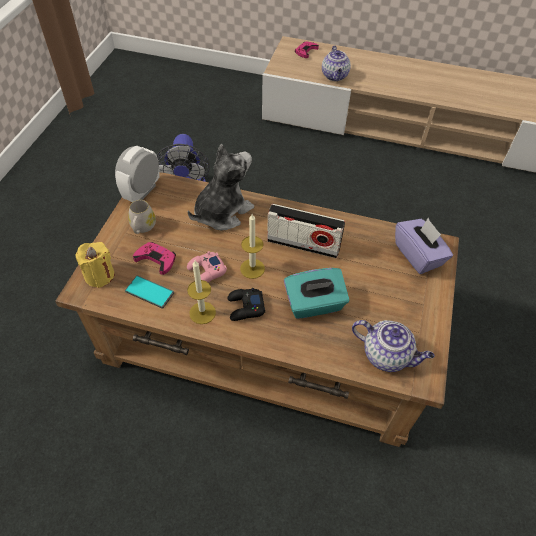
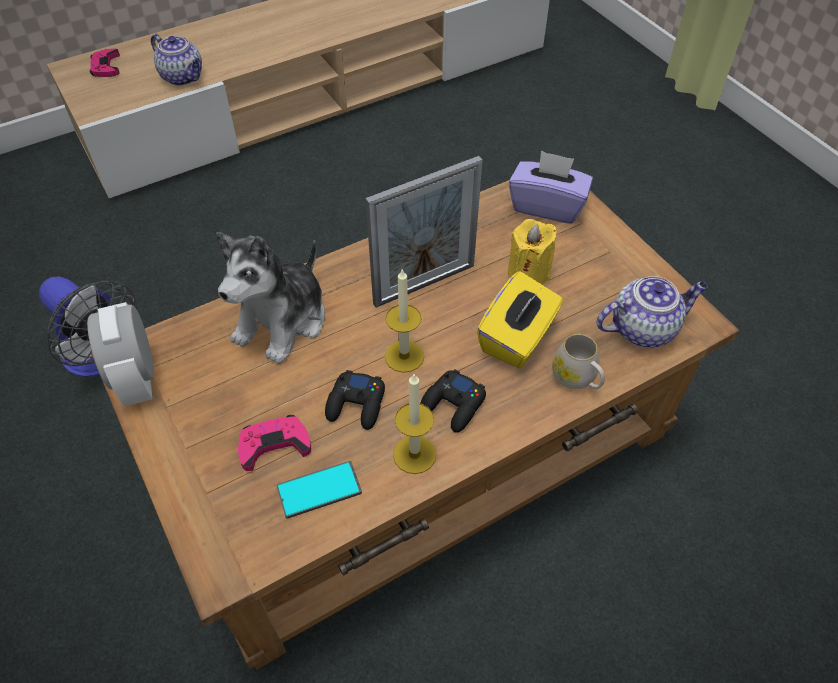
camera: 45 degrees left, 0 degrees up
yellow candle [76,242,114,288] -> yellow candle moved to [508,219,557,285]
white mug [128,200,156,234] -> white mug moved to [552,334,605,389]
pink game controller [187,251,227,282] -> black game controller [325,370,385,430]
plush toy [188,144,254,231] -> plush toy turned 150 degrees counterclockwise [216,232,325,364]
radio [267,204,345,258] -> picture frame [365,156,483,308]
turquoise tissue box [284,268,349,319] -> yellow tissue box [477,271,563,368]

